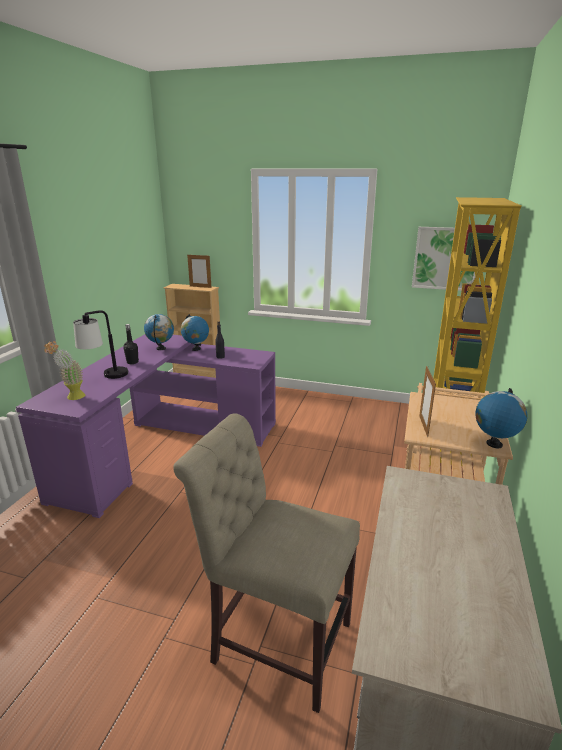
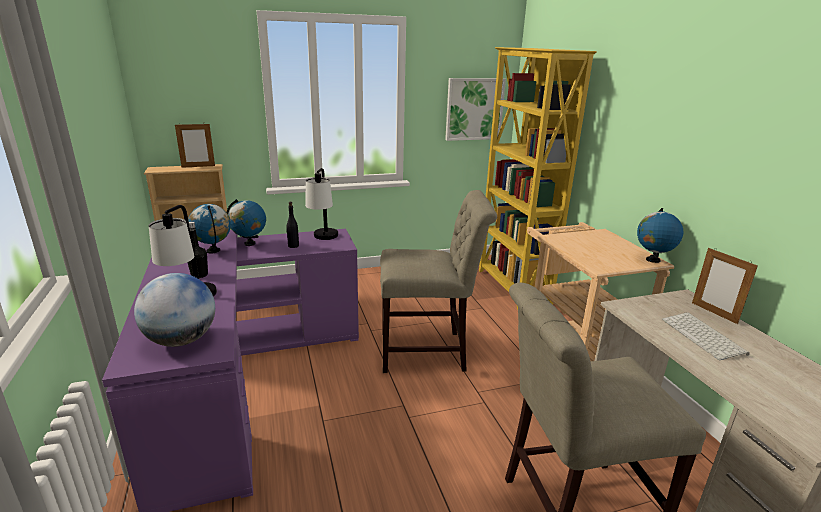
camera: 35 degrees left, 0 degrees up
potted plant [44,341,85,400] -> globe [134,273,215,347]
picture frame [419,366,436,437] -> picture frame moved to [692,248,758,324]
none -> table lamp [305,168,338,240]
none -> beige chair [380,190,497,373]
none -> keyboard [662,312,750,360]

